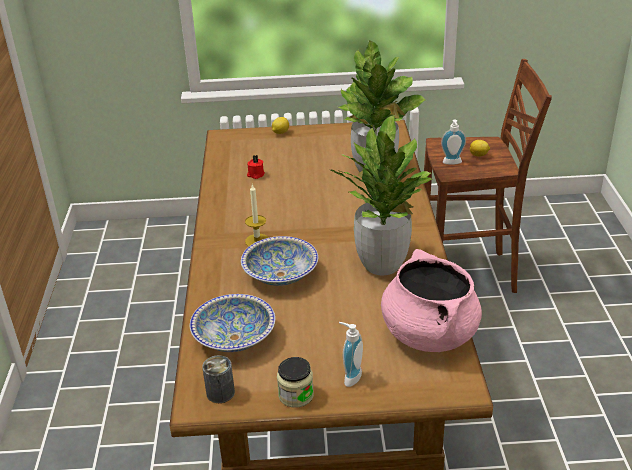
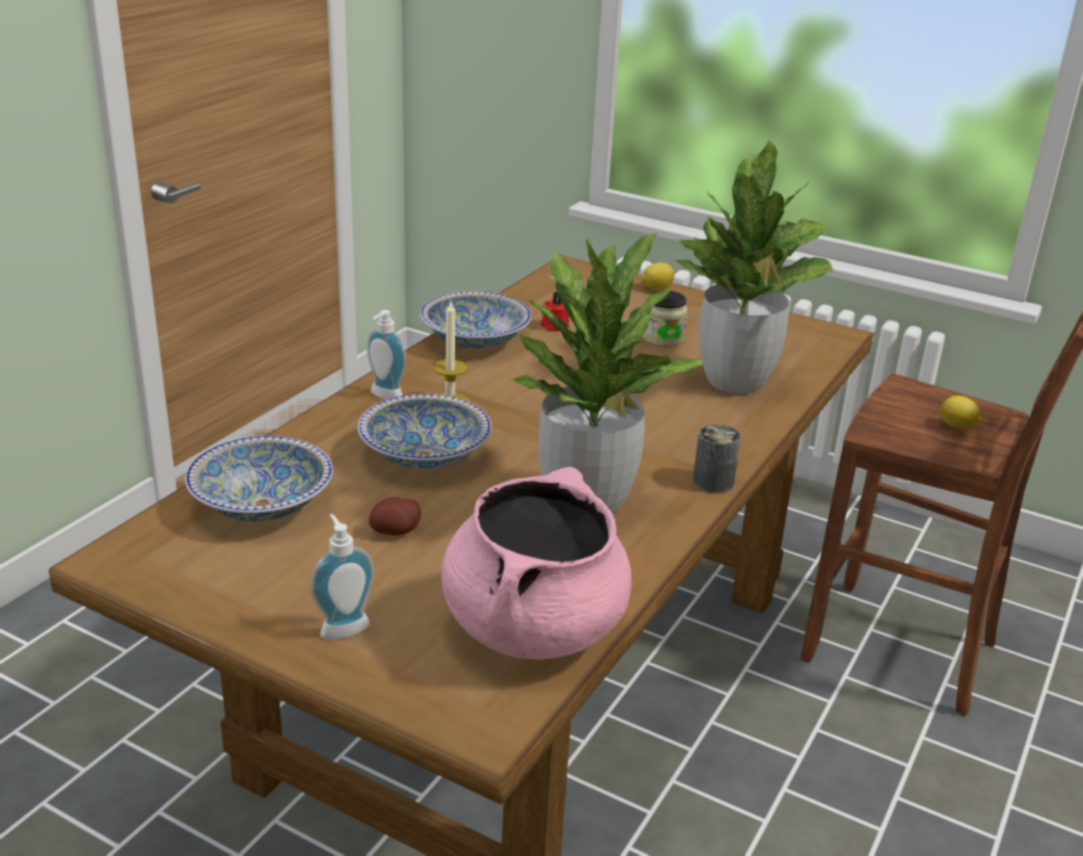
camera: 30 degrees right, 5 degrees down
can [202,355,235,403] -> can moved to [693,424,741,493]
jar [277,357,314,408] -> jar moved to [643,290,687,346]
soap dispenser [441,120,466,165] -> soap dispenser moved to [367,310,406,400]
none -> potato [369,497,421,536]
none -> bowl [420,291,531,349]

